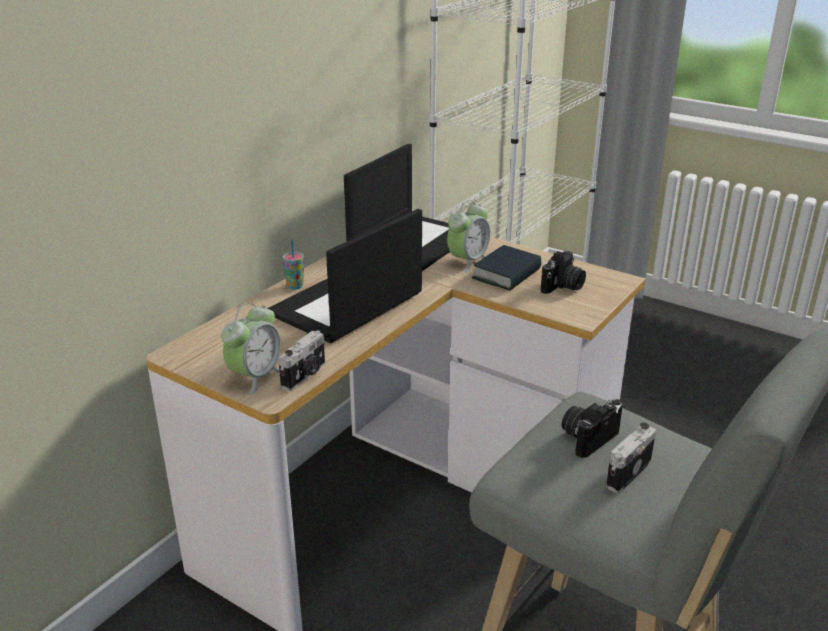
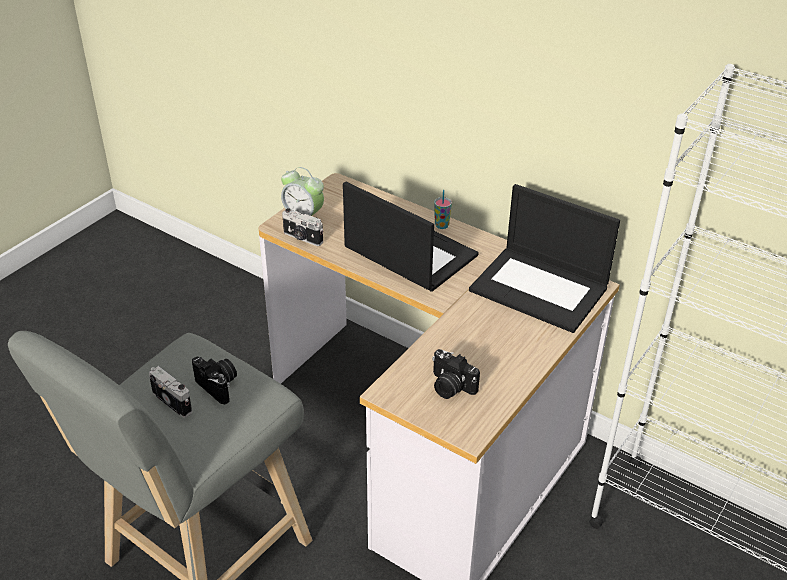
camera: 90 degrees right, 10 degrees up
alarm clock [447,200,490,272] -> none
book [472,245,542,291] -> none

